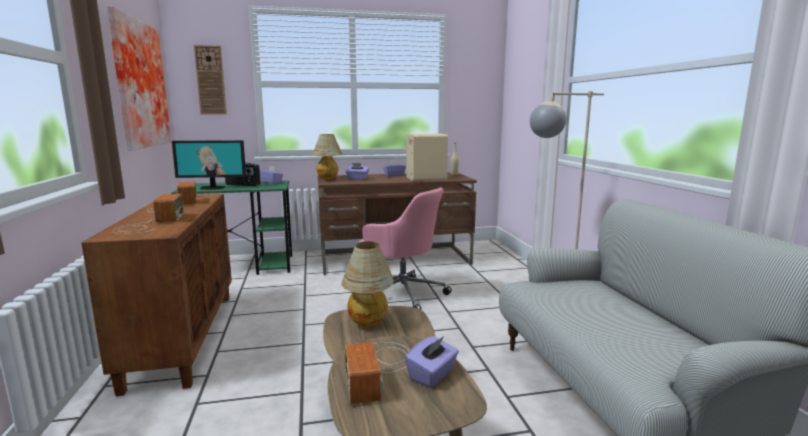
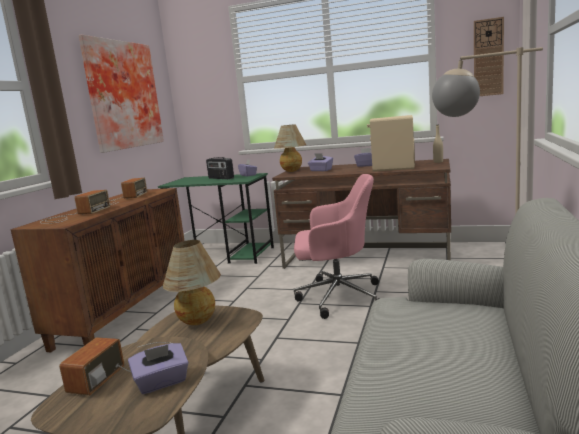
camera: 30 degrees right, 0 degrees up
monitor [172,140,246,190] -> none
wall clock [194,45,227,115] -> wall clock moved to [474,17,504,96]
pink office chair [359,188,452,310] -> pink office chair turned 60 degrees counterclockwise [294,174,380,319]

